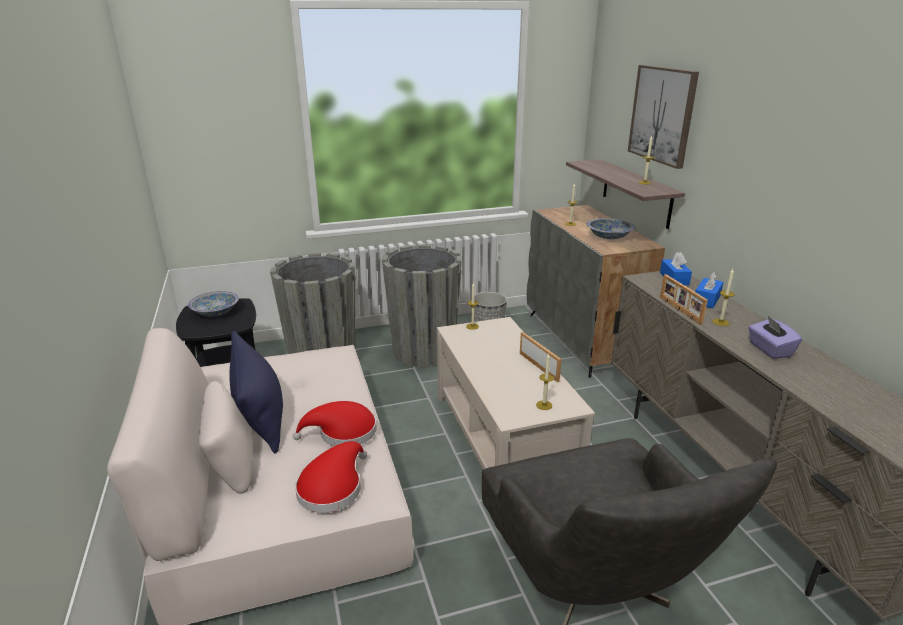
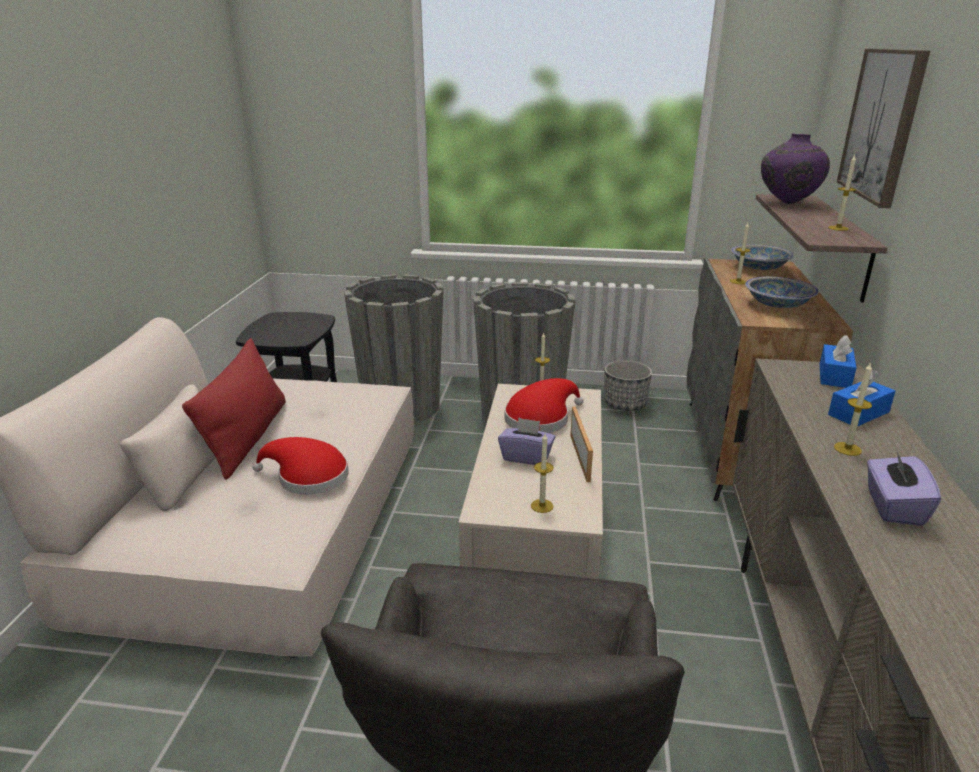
camera: 25 degrees right, 0 degrees up
bowl [188,291,239,316] -> bowl moved to [731,244,794,270]
blue pillow [230,331,283,454] -> red pillow [182,338,286,480]
red hat [295,441,368,513] -> red hat moved to [504,378,584,433]
picture frame [660,274,708,325] -> none
none -> purple tissue box [498,417,555,465]
none -> purple vase [761,133,830,204]

